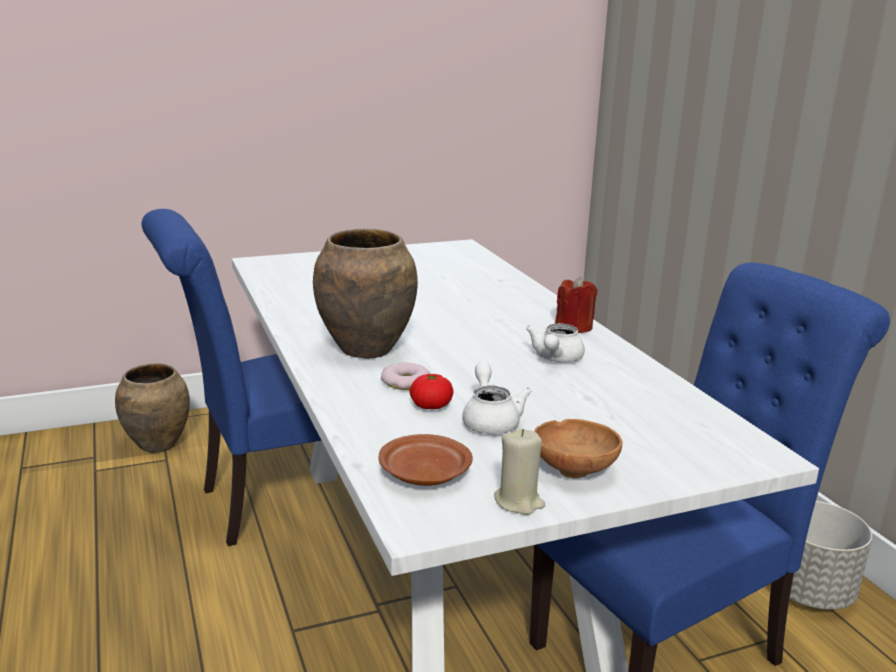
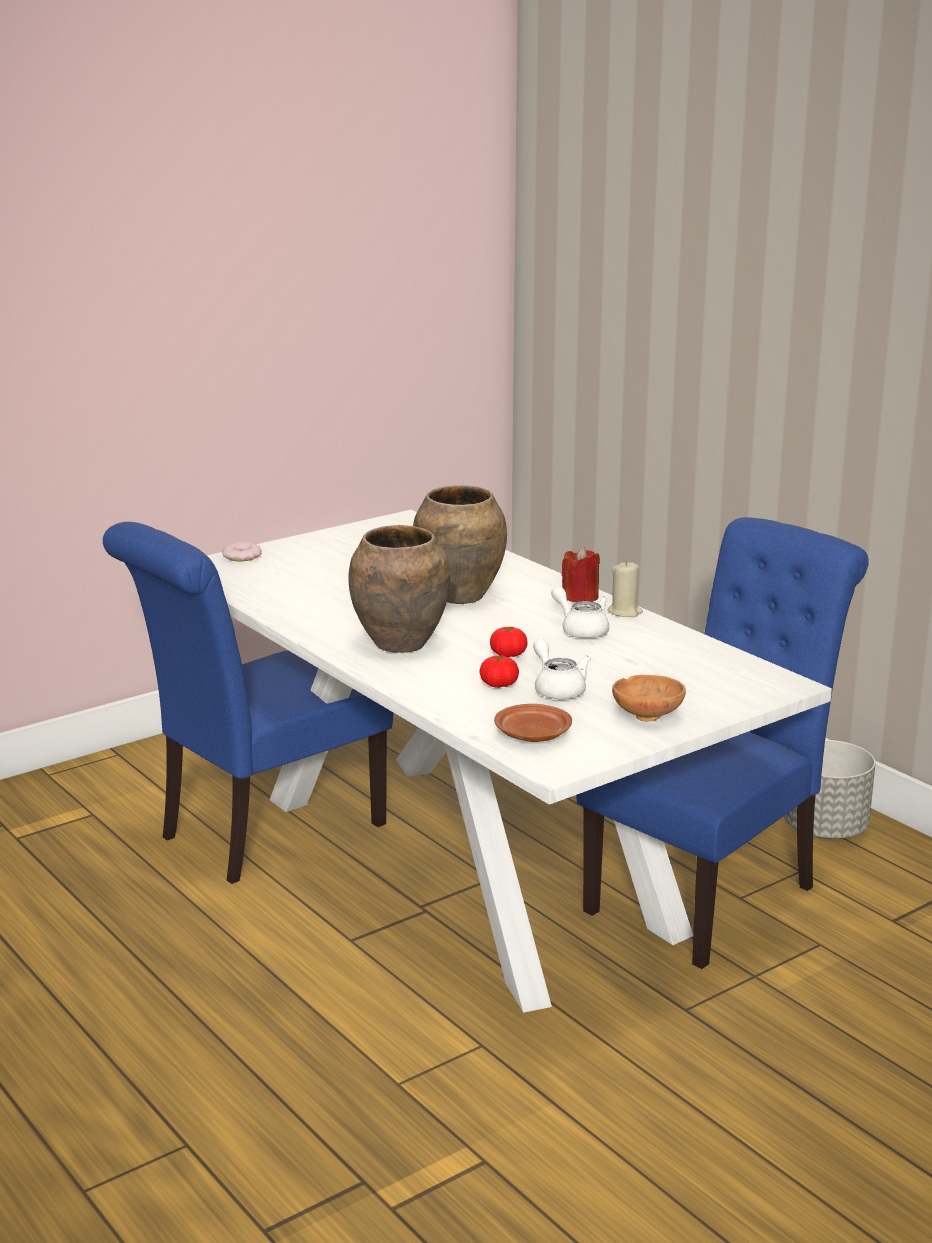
camera: 15 degrees left, 0 degrees up
brown vase [115,363,190,453] -> brown vase moved to [413,485,507,604]
donut [381,362,430,390] -> donut moved to [222,542,262,561]
beige candle [494,429,545,515] -> beige candle moved to [608,561,643,617]
white teapot [526,323,585,362] -> white teapot turned 135 degrees clockwise [551,586,609,638]
none -> tomato [490,627,528,657]

